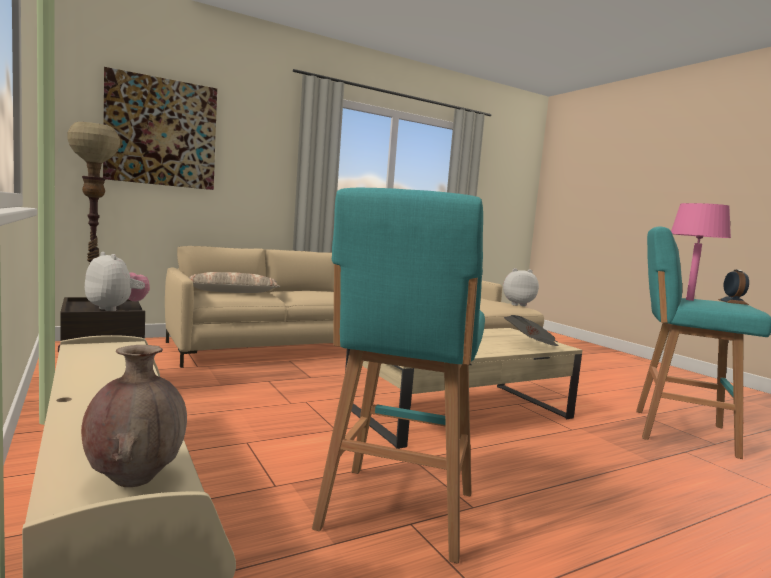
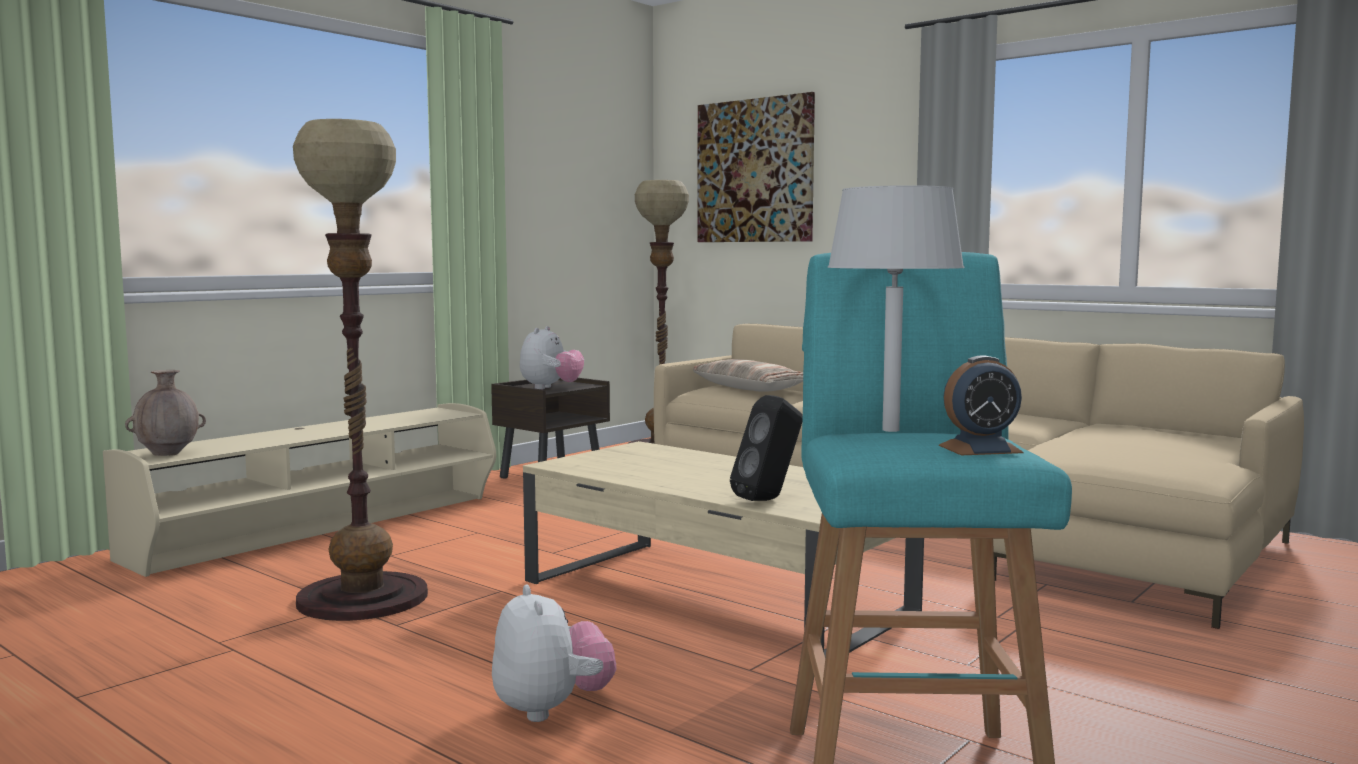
camera: 70 degrees right, 0 degrees up
turquoise stool [312,188,485,564] -> floor lamp [293,119,428,621]
plush toy [503,268,539,306] -> plush toy moved to [492,585,617,722]
newspaper [504,315,559,346] -> black speaker [730,395,803,501]
pink table lamp [671,203,731,301] -> grey table lamp [828,185,964,432]

